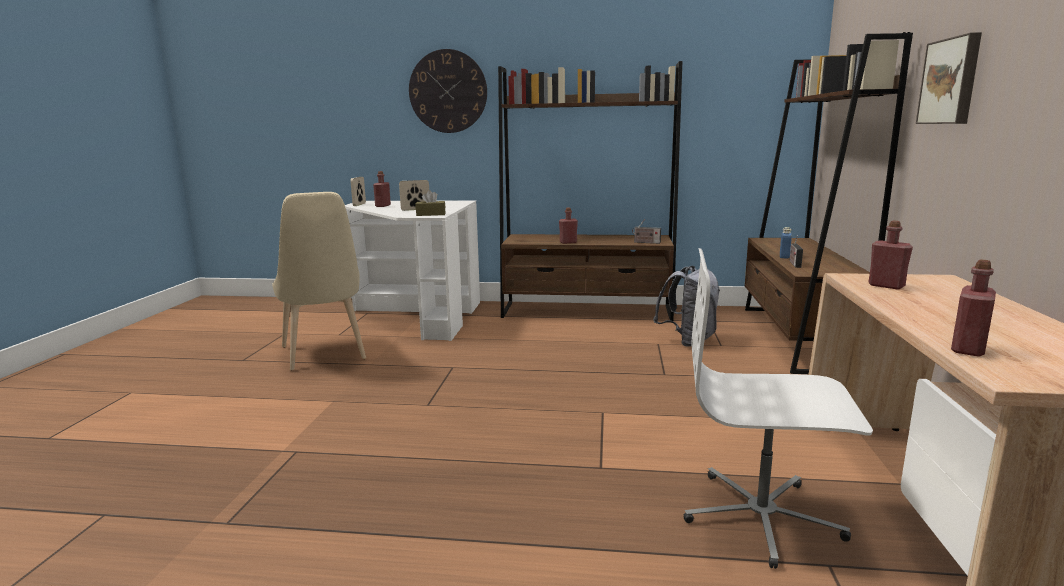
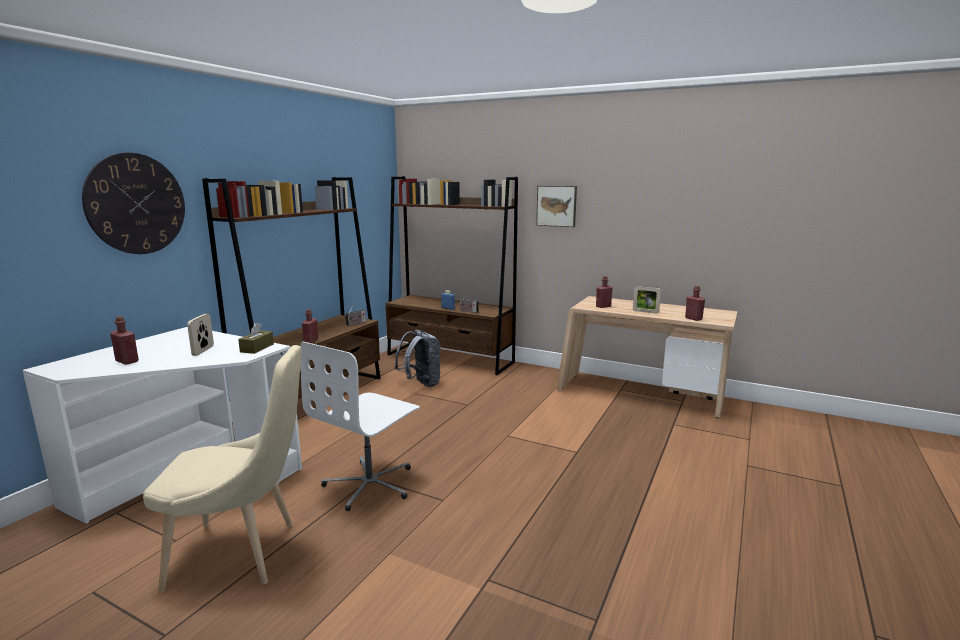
camera: 70 degrees left, 0 degrees up
picture frame [350,177,366,206] -> picture frame moved to [633,286,661,314]
white office chair [684,248,873,569] -> white office chair moved to [300,342,420,511]

